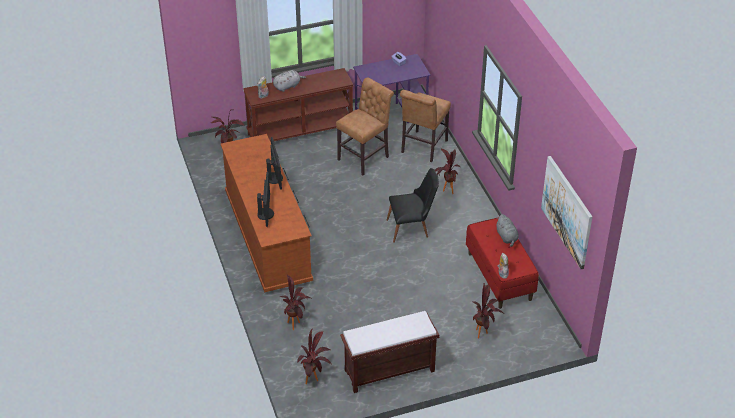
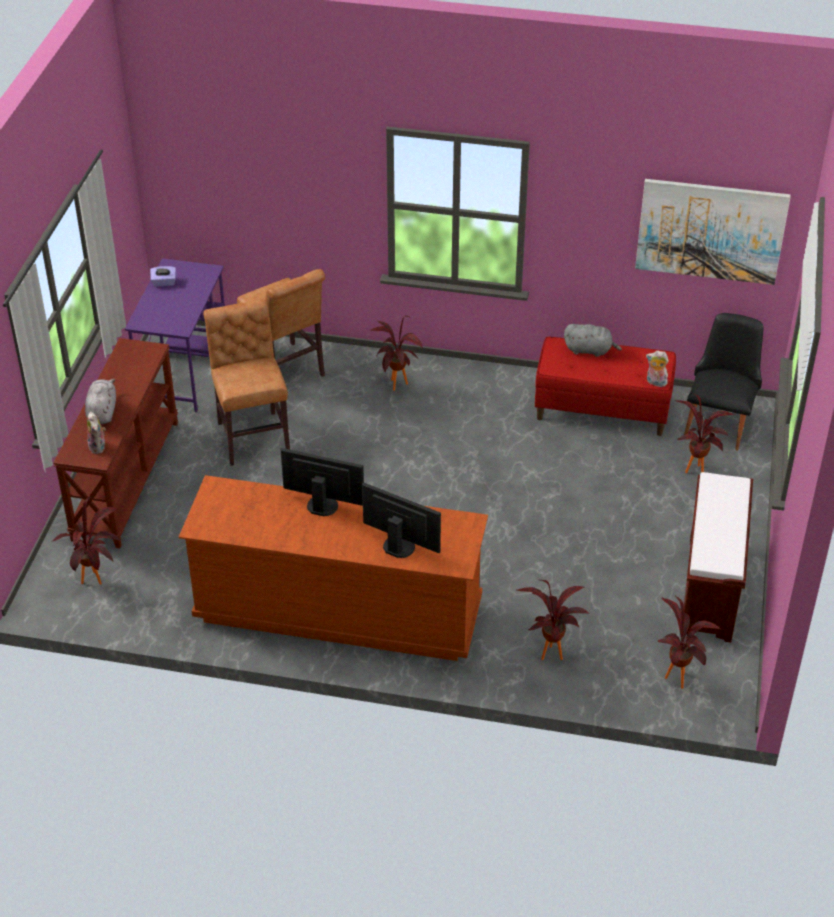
camera: 60 degrees left, 0 degrees up
black chair [387,168,439,243] -> black chair moved to [684,313,764,451]

